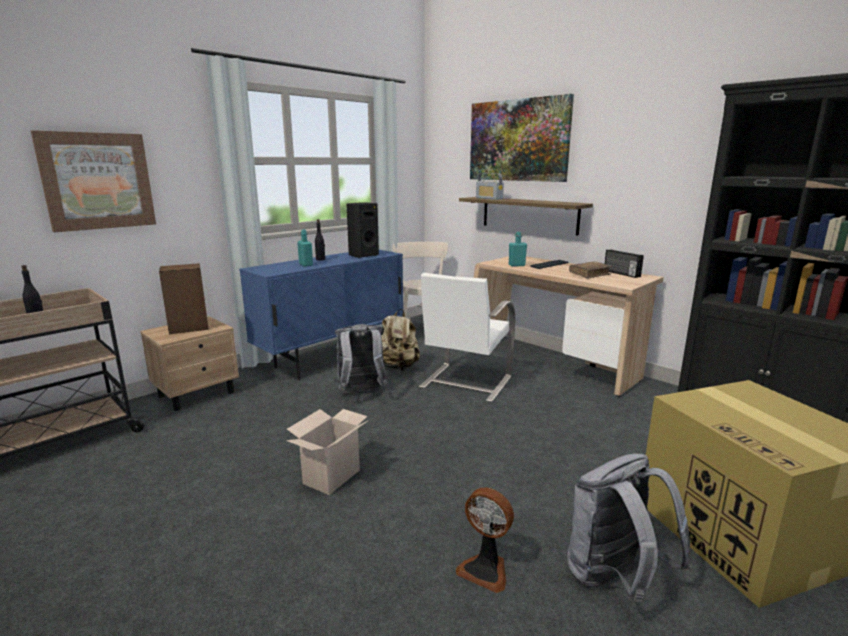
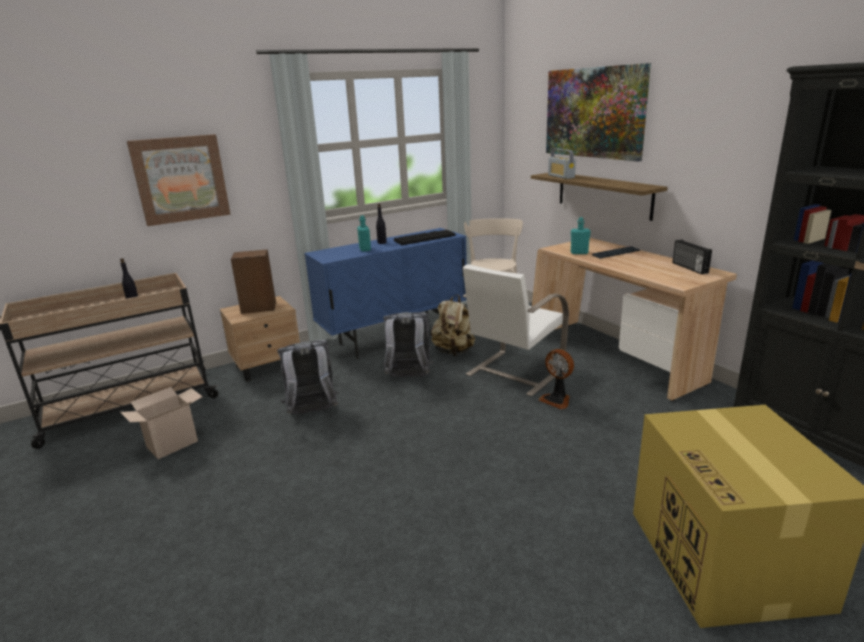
camera: 15 degrees right, 5 degrees up
cardboard box [286,409,368,495] -> cardboard box moved to [120,387,203,459]
black speaker [346,203,379,258] -> keyboard [394,230,455,245]
fan [456,488,514,593] -> fan moved to [539,349,574,409]
grey backpack [567,453,691,602] -> grey backpack moved to [277,340,339,414]
brown book [569,262,612,279] -> none

